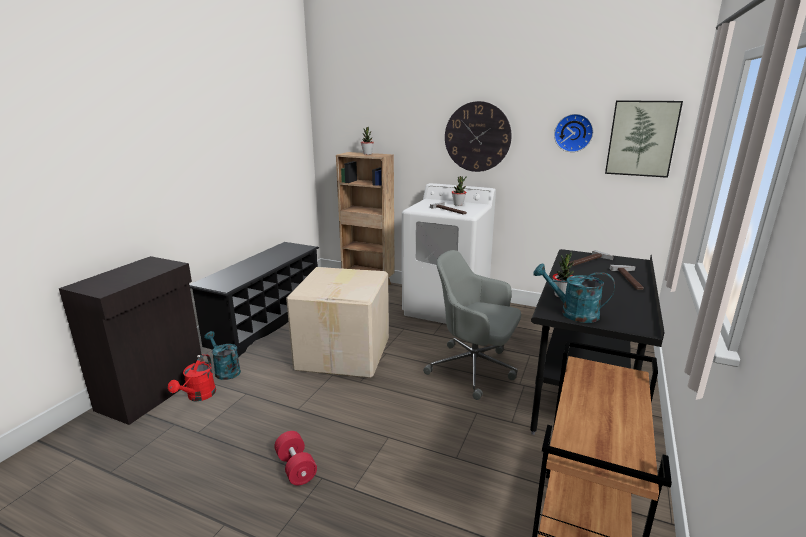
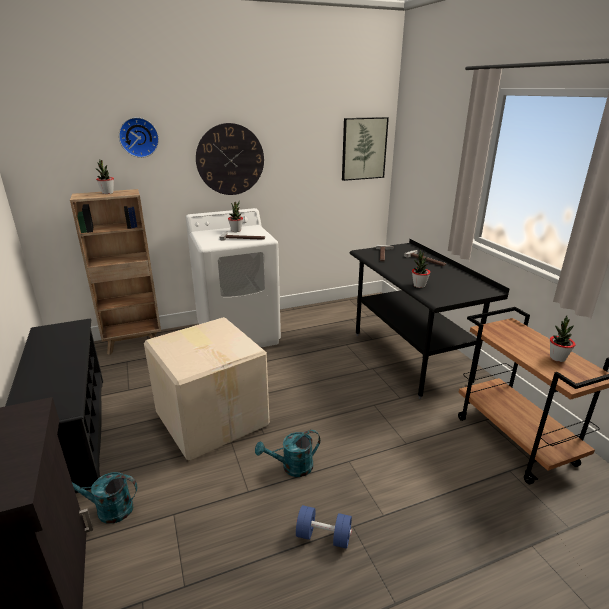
camera: 45 degrees left, 5 degrees up
red watering can [168,354,216,401] -> none
red dumbbell [274,431,317,485] -> blue dumbbell [296,505,352,549]
grey office chair [423,250,521,400] -> none
turquoise watering can [533,264,615,323] -> turquoise watering can moved to [255,430,320,477]
wall clock [554,114,593,152] -> wall clock moved to [119,117,159,158]
none -> potted plant [550,315,575,362]

